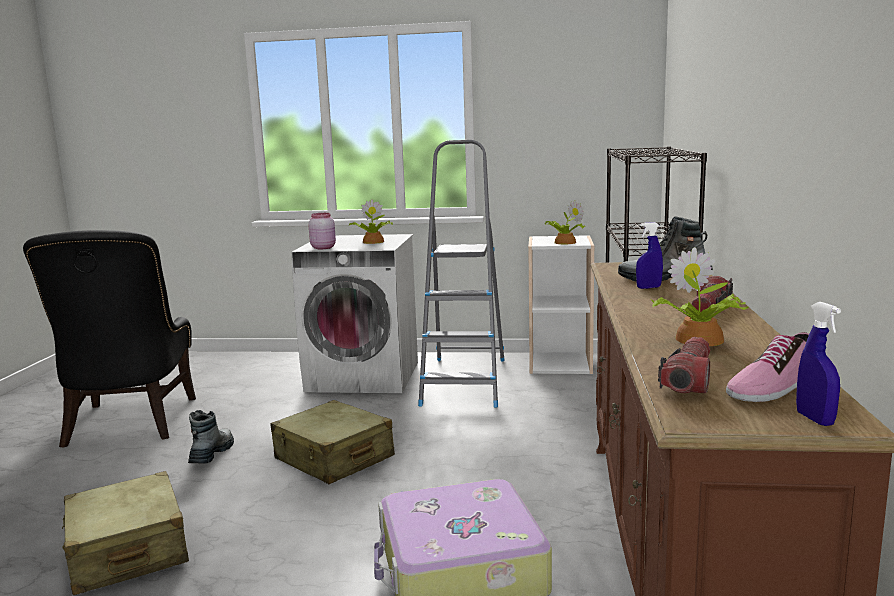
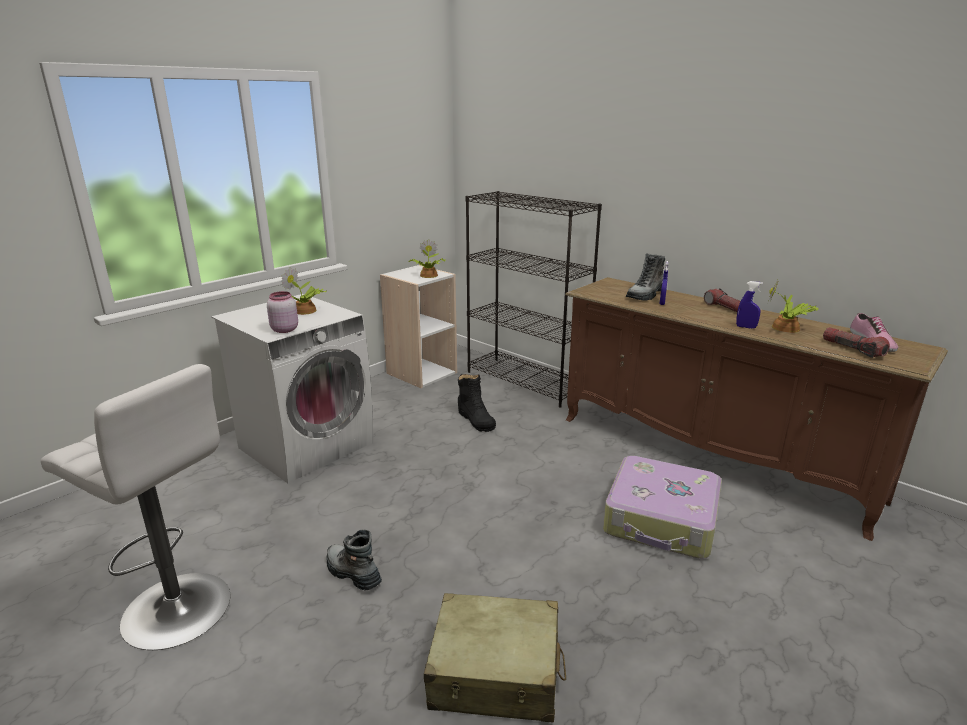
camera: 55 degrees left, 10 degrees up
black chair [23,230,196,448] -> white stool [41,364,230,650]
beige suitcase [270,400,395,484] -> none
grey step ladder [418,140,504,407] -> none
blue spray bottle [796,302,841,426] -> blue spray bottle moved to [736,281,763,329]
none -> black boot [458,374,496,432]

